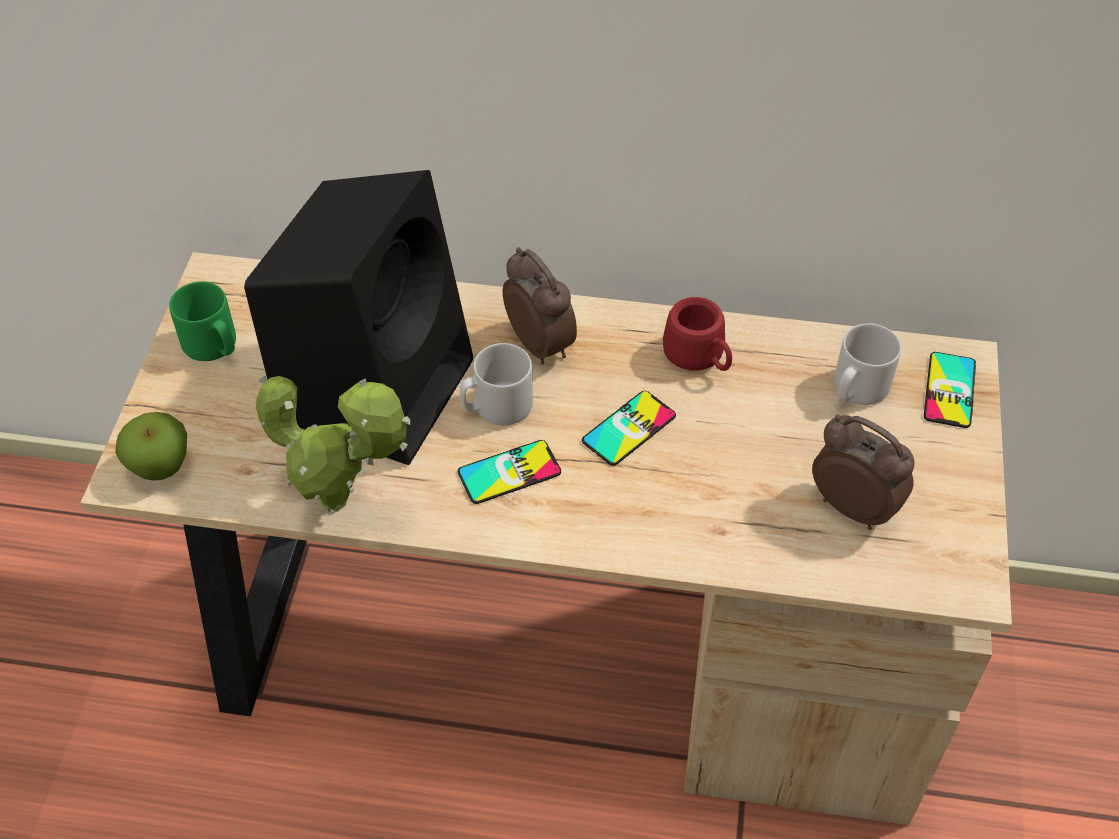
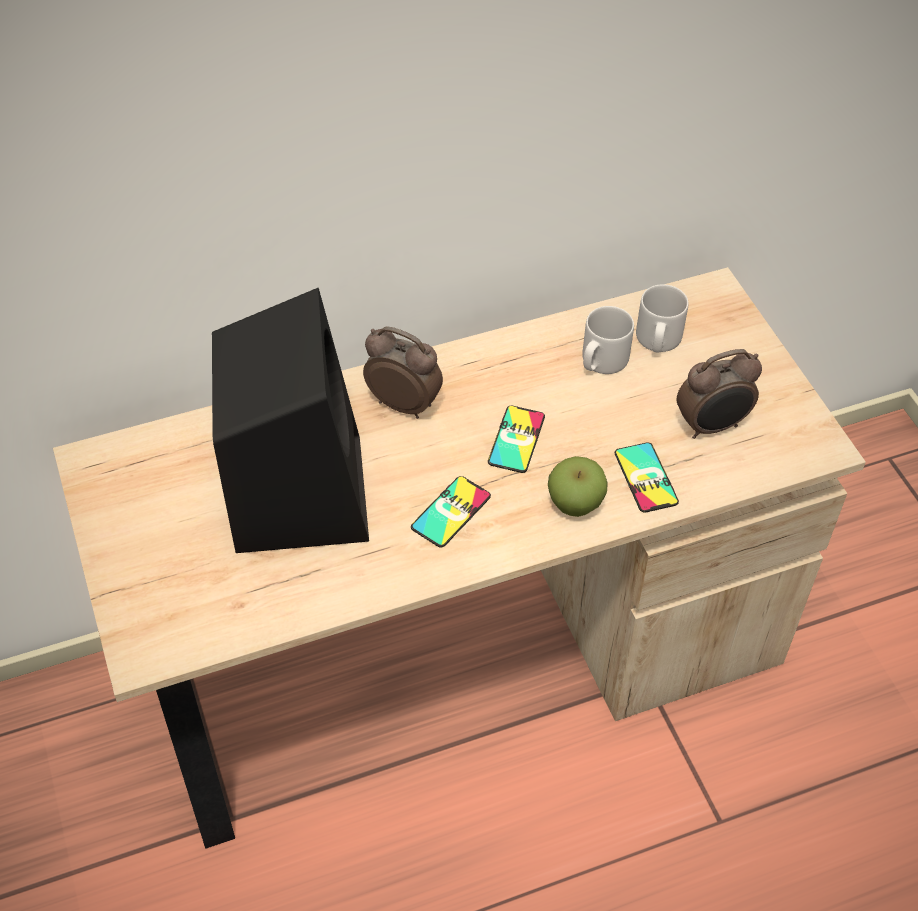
camera: 30 degrees left, 0 degrees up
apple [115,412,187,481] -> apple moved to [548,456,608,517]
green mug [169,281,236,361] -> none
potted plant [256,376,410,514] -> none
grey mug [460,343,533,425] -> grey mug moved to [582,306,634,374]
red mug [663,297,732,371] -> none
alarm clock [812,415,915,530] -> alarm clock turned 150 degrees clockwise [677,349,762,439]
phone [924,352,976,428] -> phone moved to [615,442,679,513]

